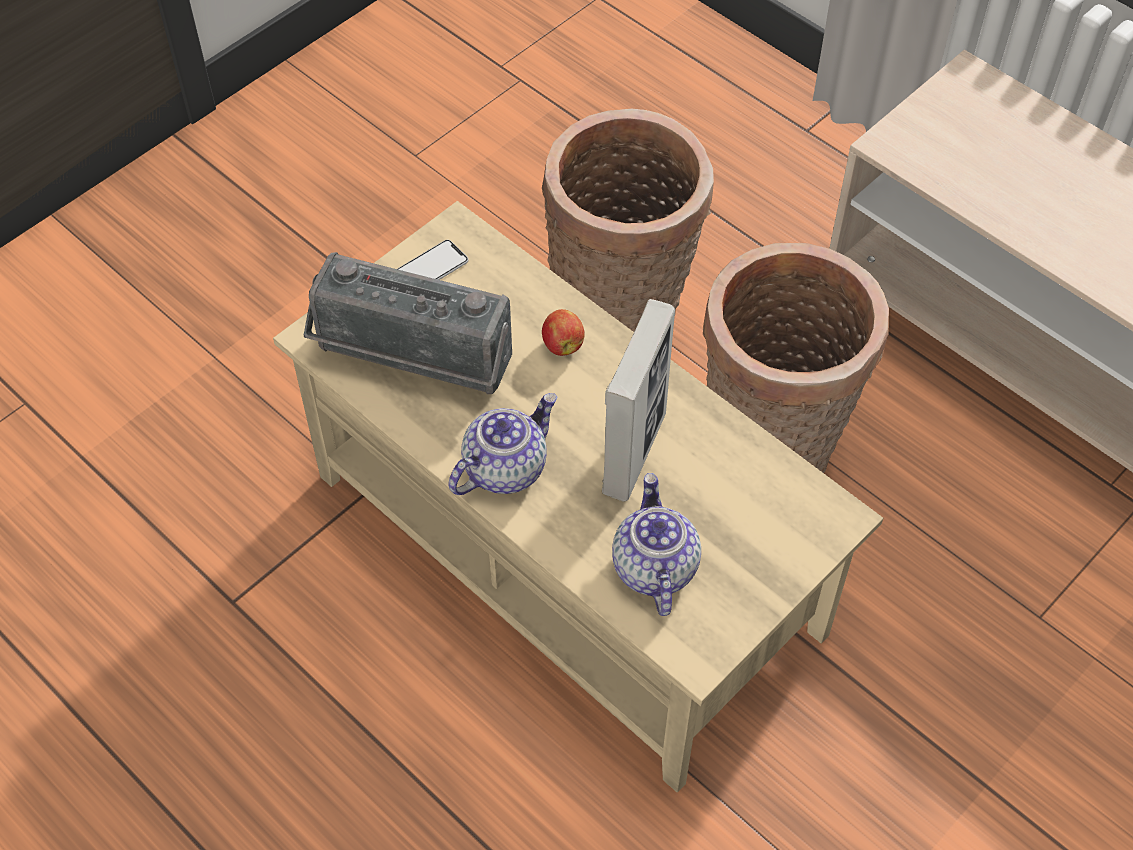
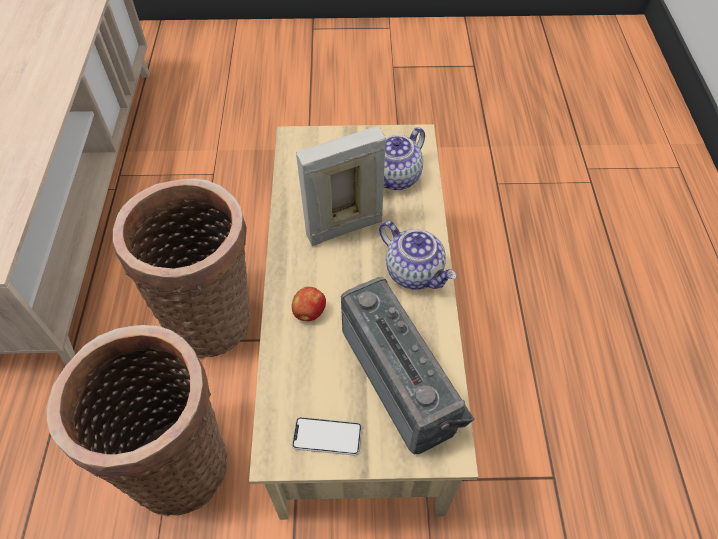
camera: 135 degrees left, 0 degrees up
teapot [448,393,557,495] -> teapot turned 135 degrees counterclockwise [379,221,457,290]

